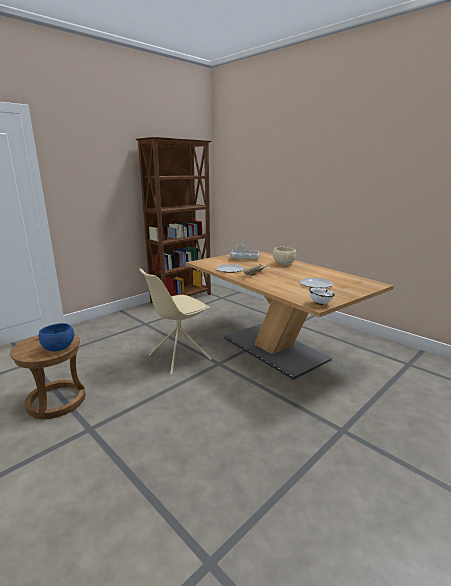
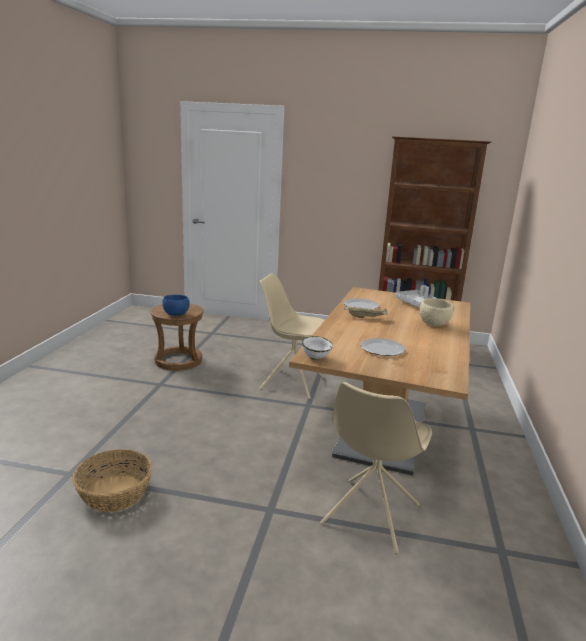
camera: 55 degrees right, 0 degrees up
none -> basket [72,449,153,512]
none -> beige chair [320,382,432,554]

